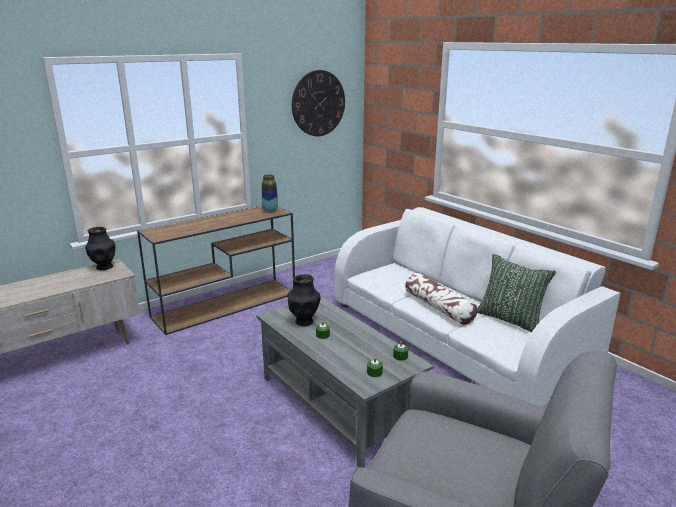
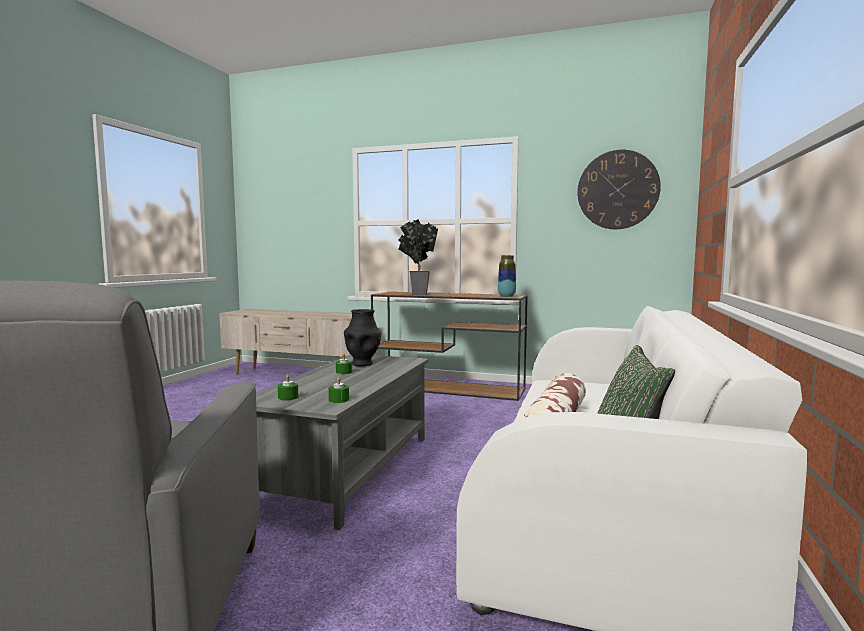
camera: 55 degrees right, 15 degrees down
black vase [85,227,115,270] -> none
none -> potted plant [398,219,438,295]

